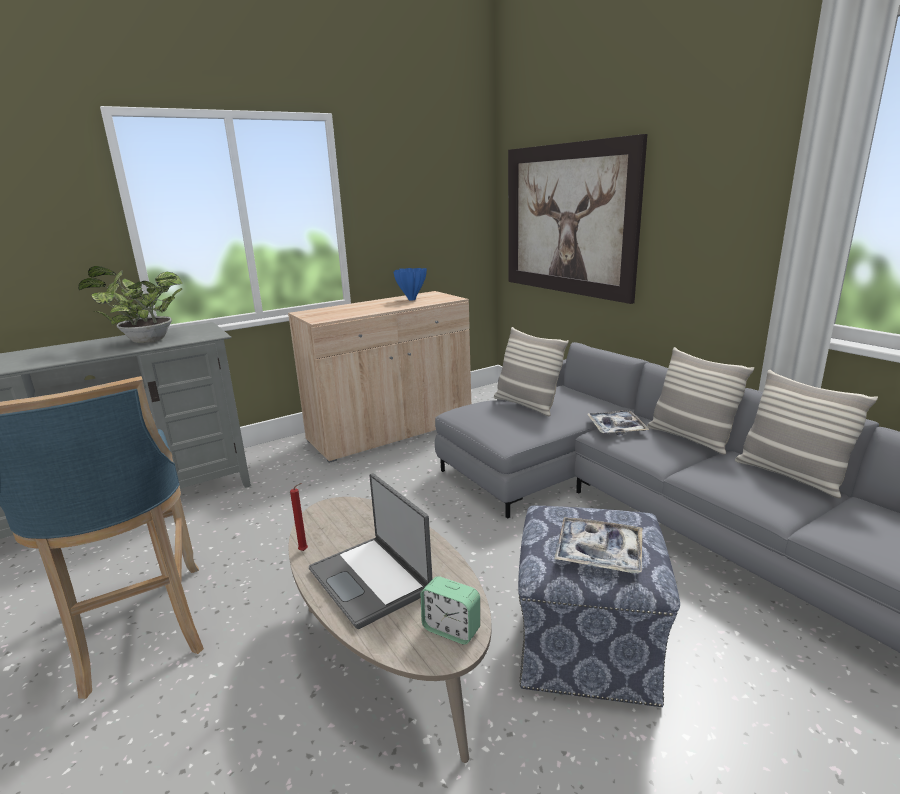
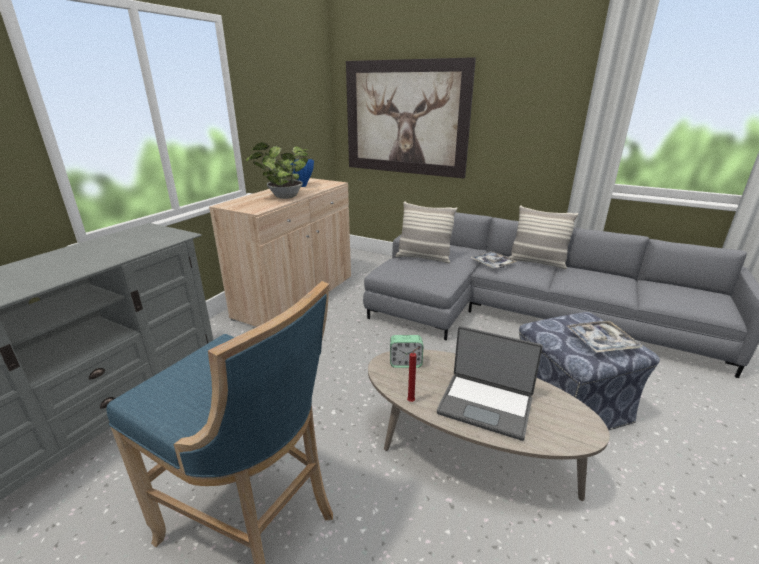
camera: 30 degrees left, 5 degrees up
potted plant [78,266,183,343] -> potted plant moved to [245,143,309,199]
alarm clock [420,576,480,645] -> alarm clock moved to [390,335,423,368]
pillow [735,370,878,498] -> none

